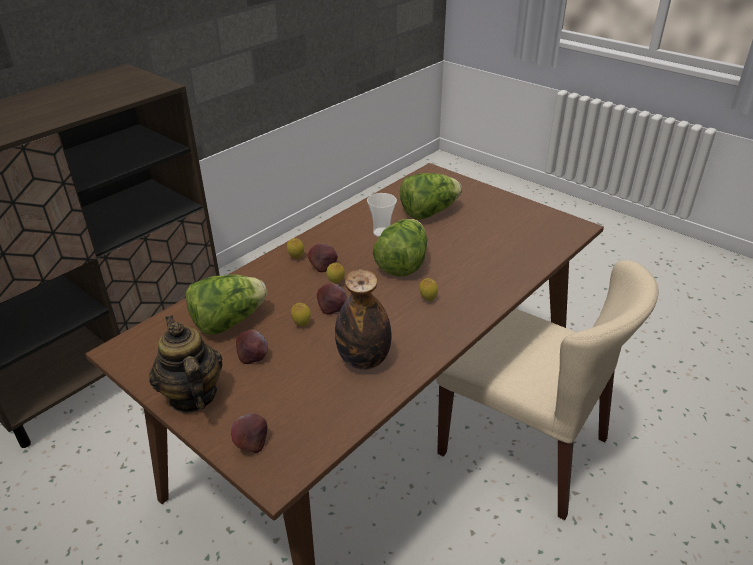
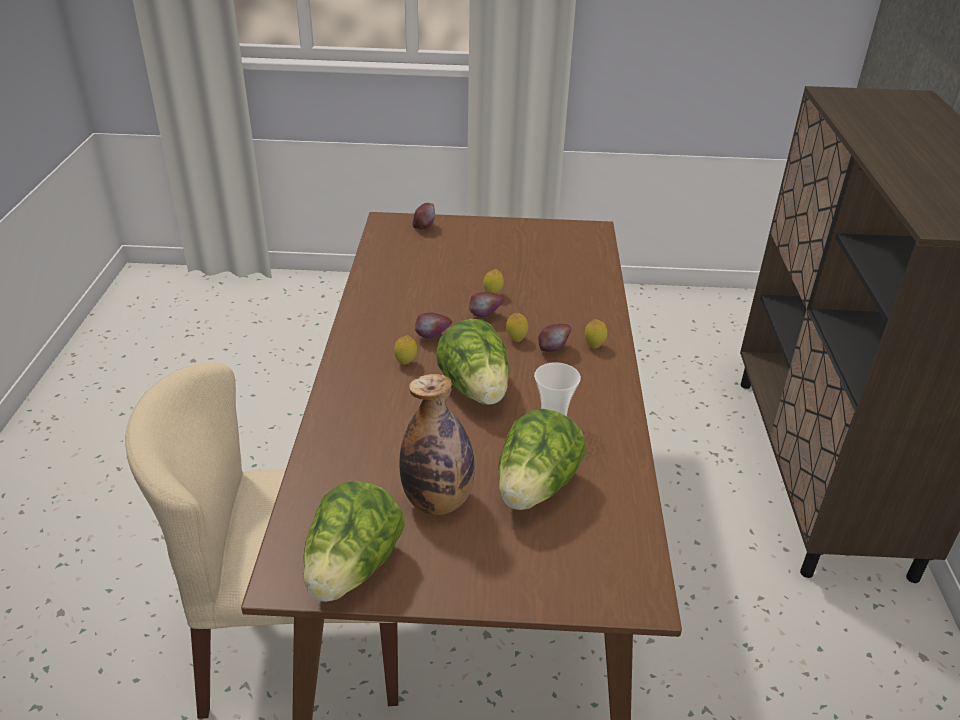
camera: 140 degrees right, 0 degrees up
teapot [149,315,223,413] -> none
lettuce [186,275,267,335] -> lettuce moved to [303,481,405,602]
apple [236,329,268,364] -> apple moved to [415,313,453,338]
bottle [335,270,392,370] -> bottle moved to [400,374,475,515]

